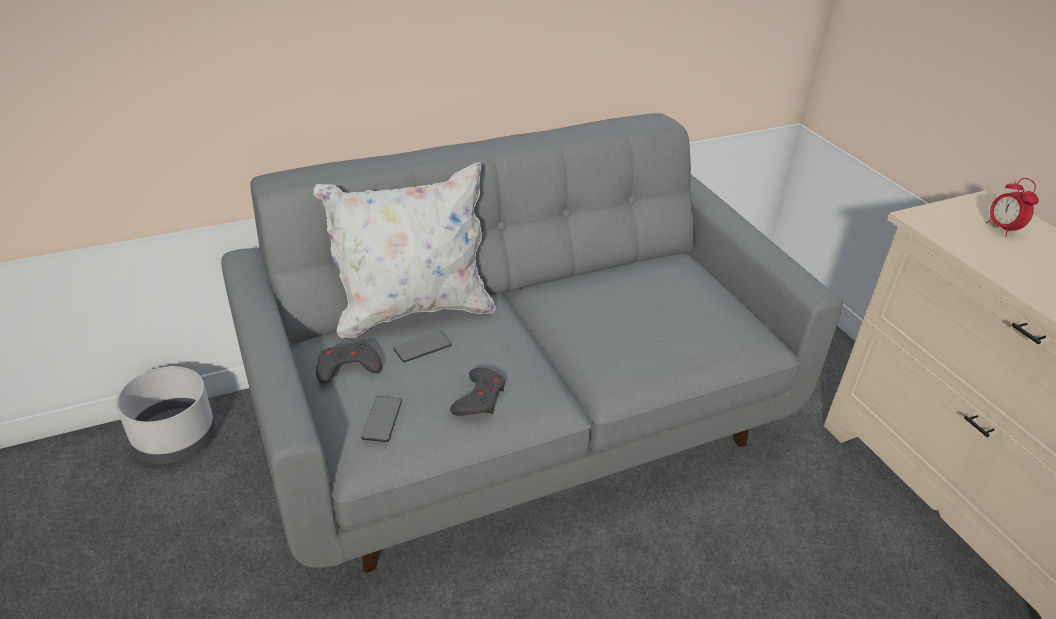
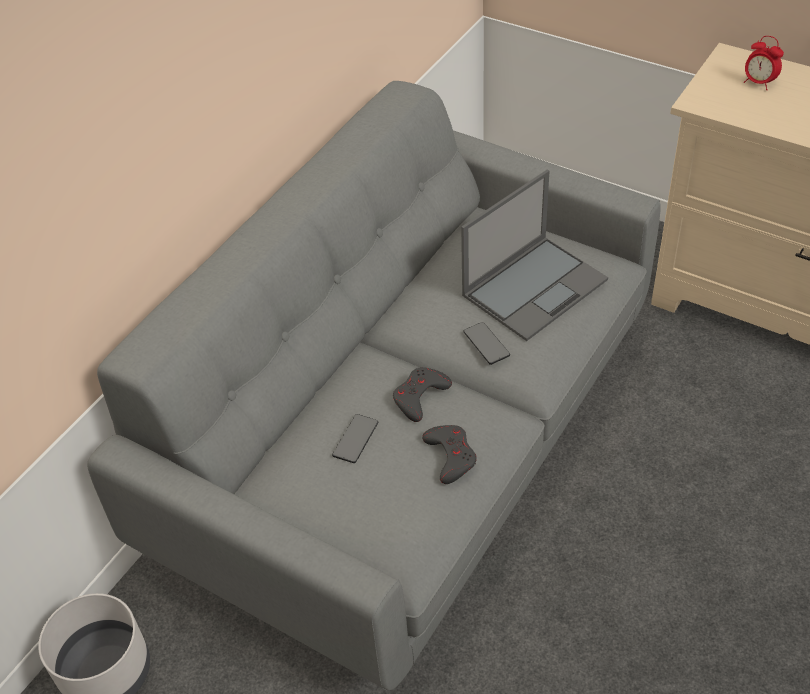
camera: 30 degrees left, 10 degrees up
white pillow [313,162,496,338] -> none
grey game controller [316,342,382,383] -> grey game controller moved to [393,367,452,422]
phone [361,396,402,442] -> phone moved to [463,322,510,365]
none -> laptop [461,170,608,341]

